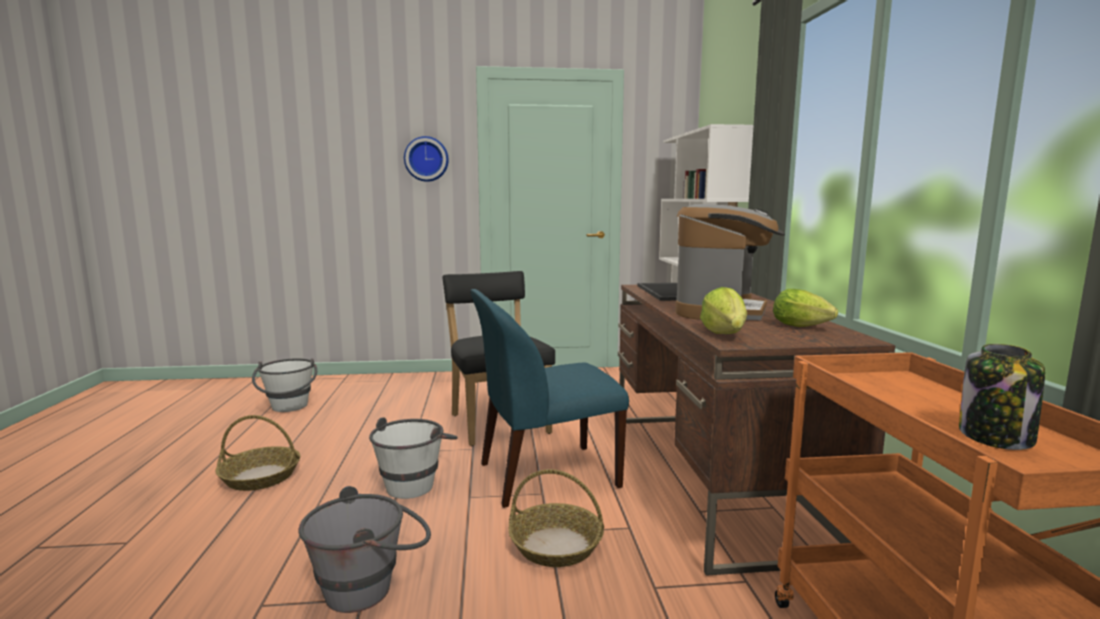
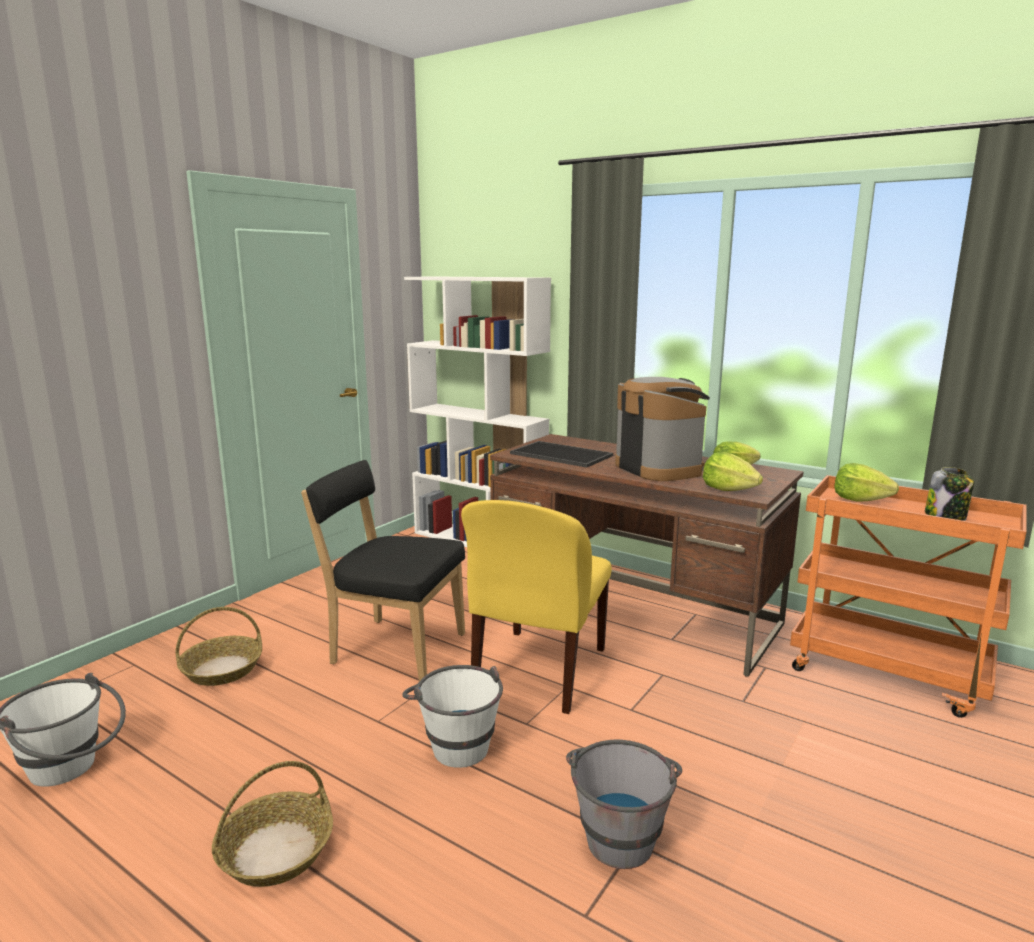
camera: 50 degrees left, 5 degrees up
wall clock [404,136,449,182] -> none
blue chair [471,289,629,508] -> yellow chair [461,500,612,714]
basket [508,469,604,567] -> basket moved to [175,607,262,686]
none -> lettuce [834,463,899,502]

